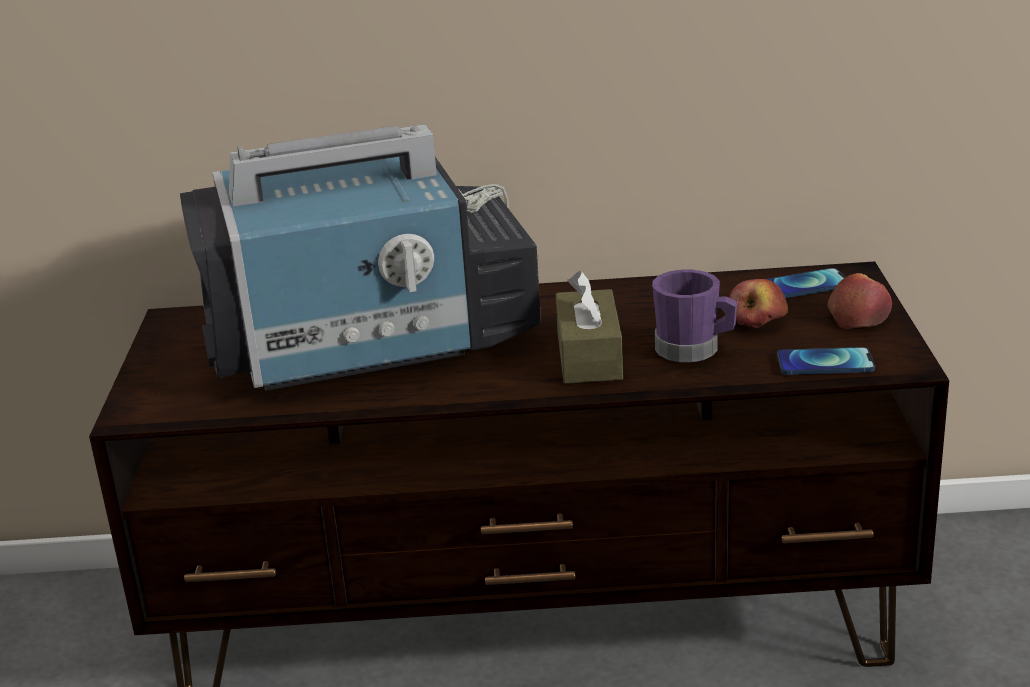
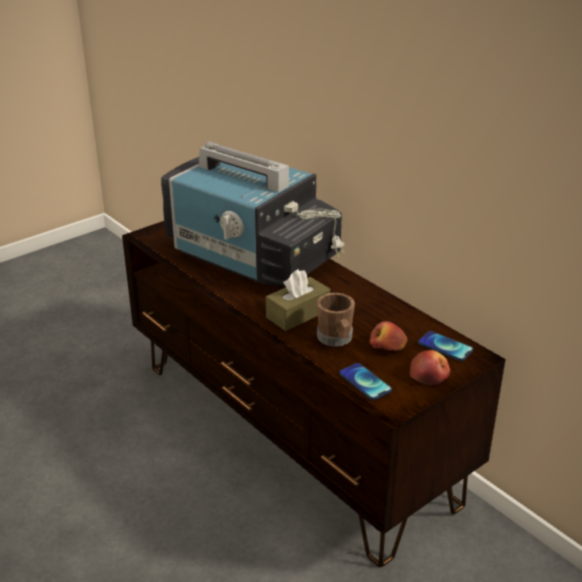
camera: 50 degrees right, 5 degrees up
purple mug [652,270,737,363] -> brown mug [317,293,355,347]

